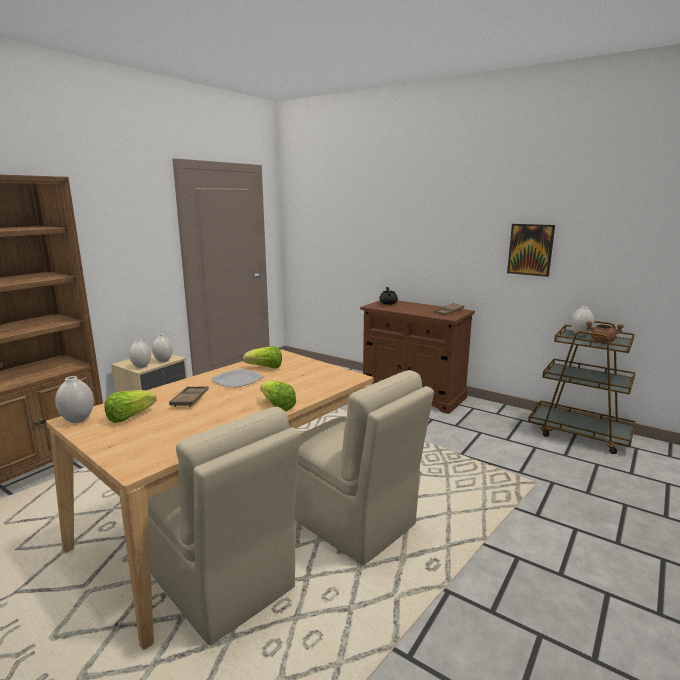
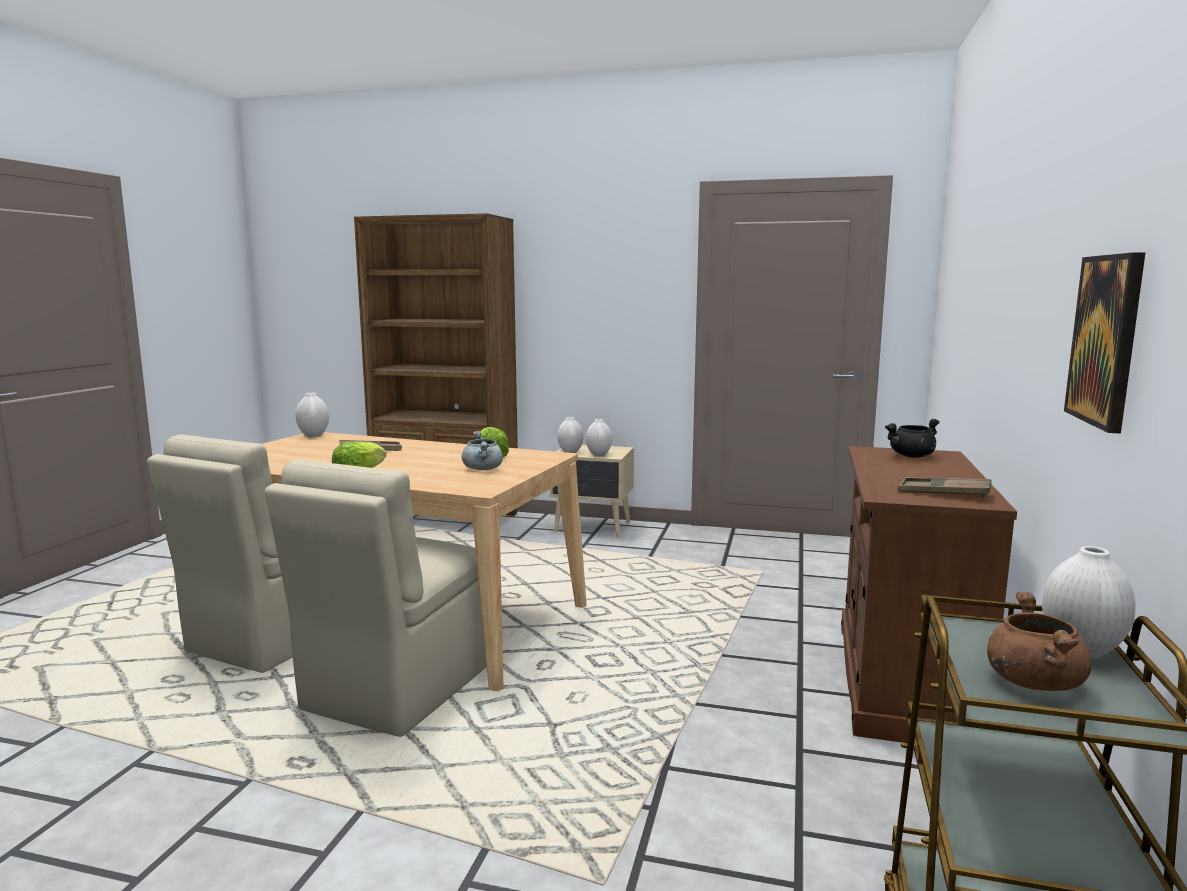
camera: 70 degrees right, 5 degrees down
lettuce [104,390,157,423] -> none
plate [211,369,264,388] -> none
none -> grey cooking pot [462,431,503,470]

